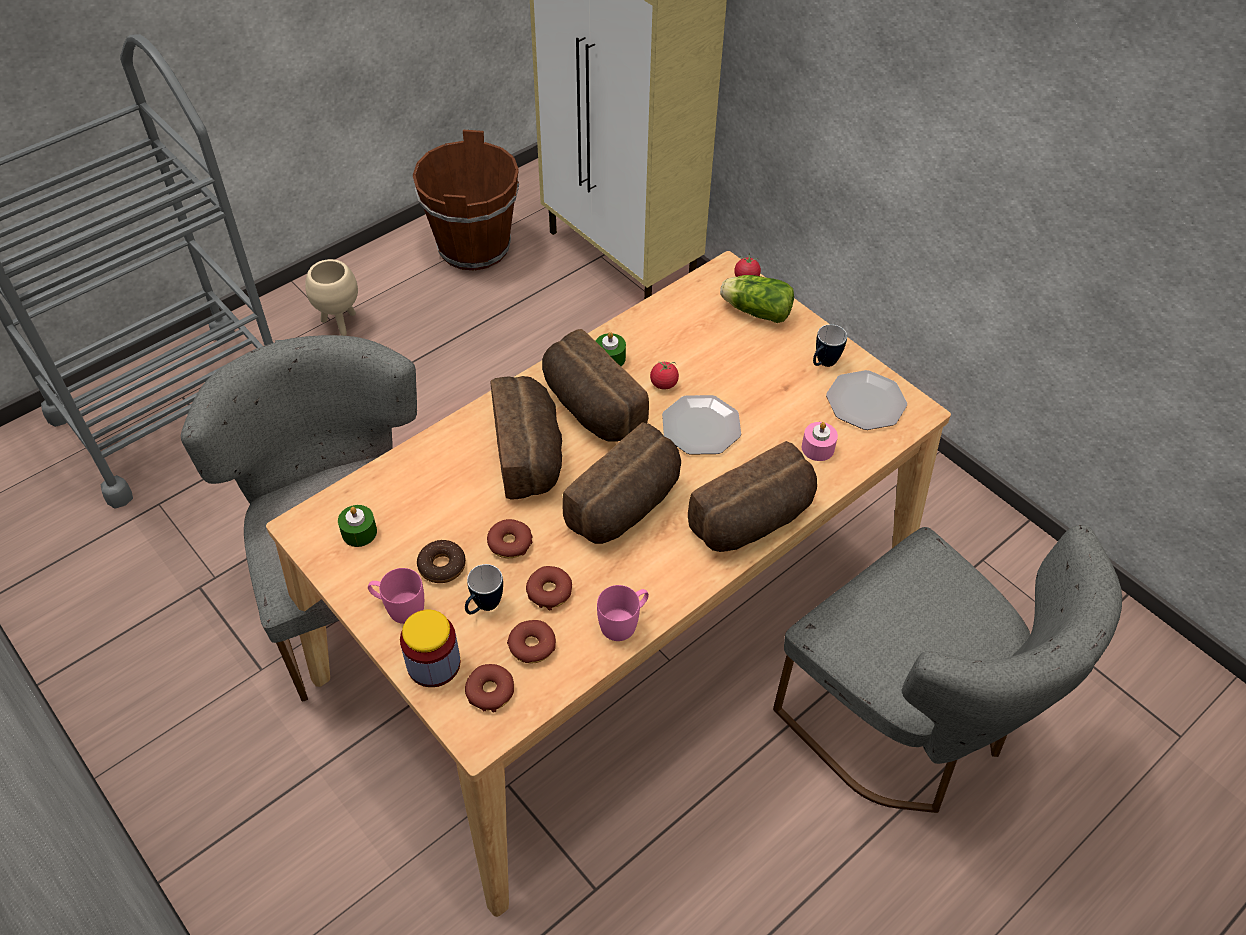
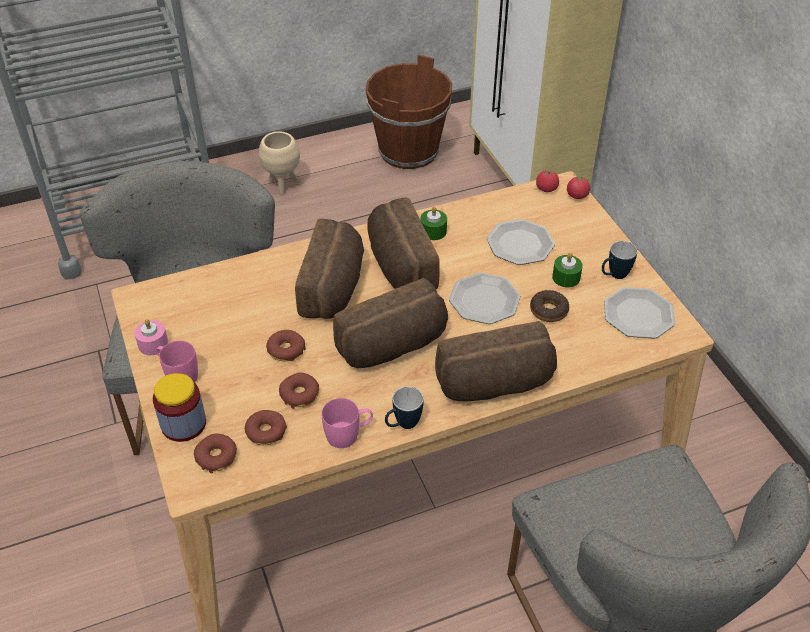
camera: 20 degrees right, 5 degrees down
green candle [338,505,377,547] -> green candle moved to [552,253,583,288]
donut [417,540,466,583] -> donut moved to [530,290,569,322]
mug [465,564,503,614] -> mug moved to [385,387,424,429]
tomato [650,362,679,390] -> tomato moved to [536,168,559,192]
lettuce [720,275,794,323] -> none
pink candle [802,422,838,461] -> pink candle moved to [134,319,168,355]
none -> plate [487,219,555,265]

